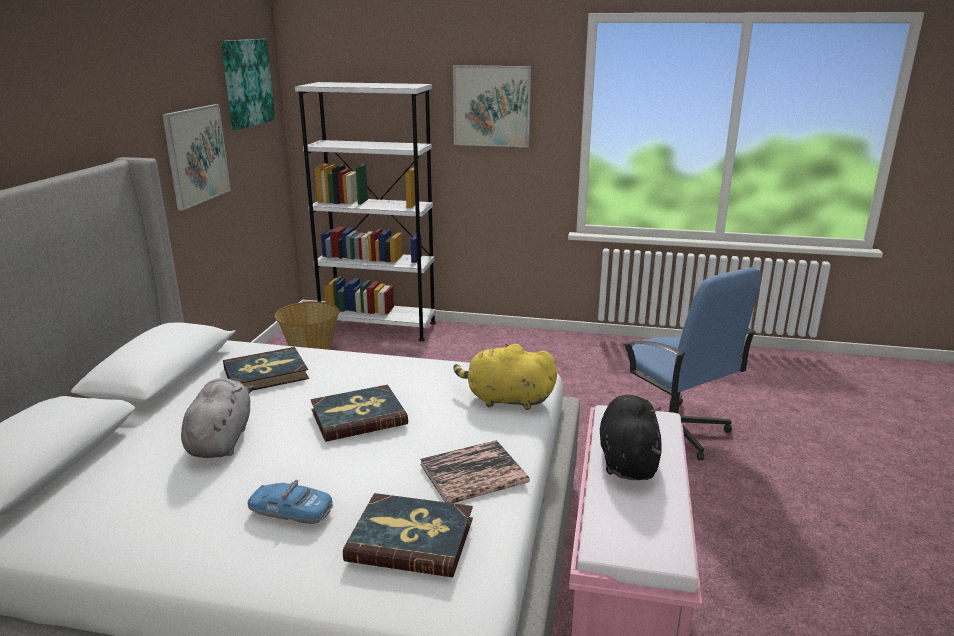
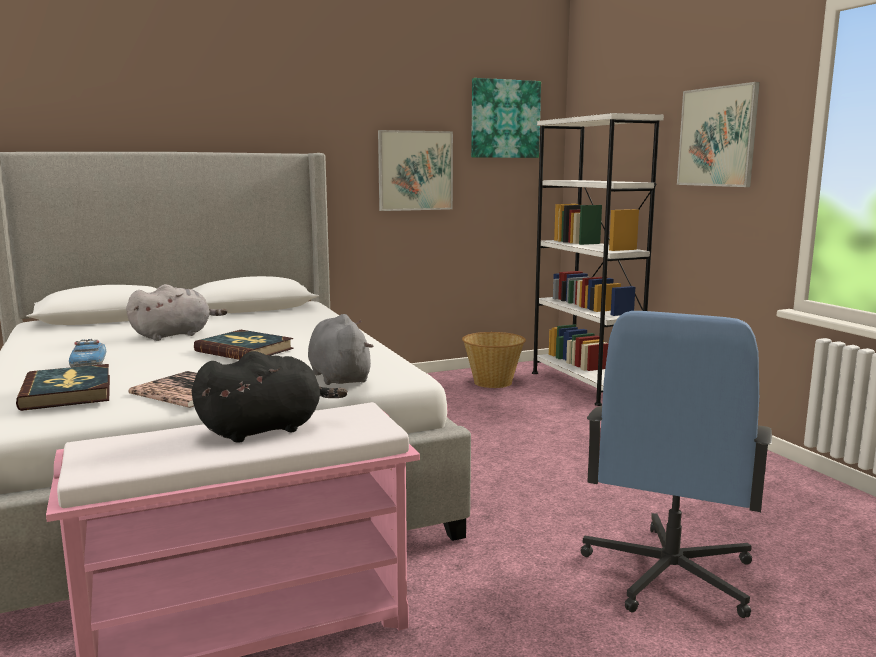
camera: 55 degrees right, 10 degrees down
book [223,347,309,391] -> none
yellow plush toy [453,344,557,410] -> grey plush toy [308,314,373,385]

